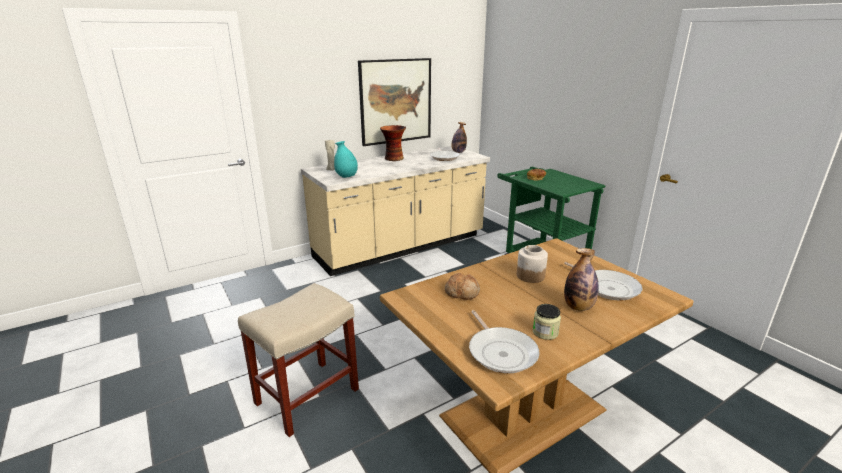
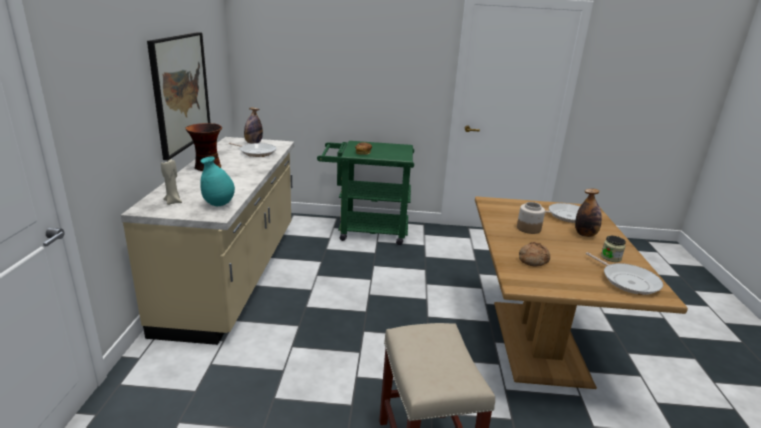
camera: 55 degrees left, 0 degrees up
frying pan [469,310,540,373] -> frying pan turned 45 degrees clockwise [586,252,663,295]

